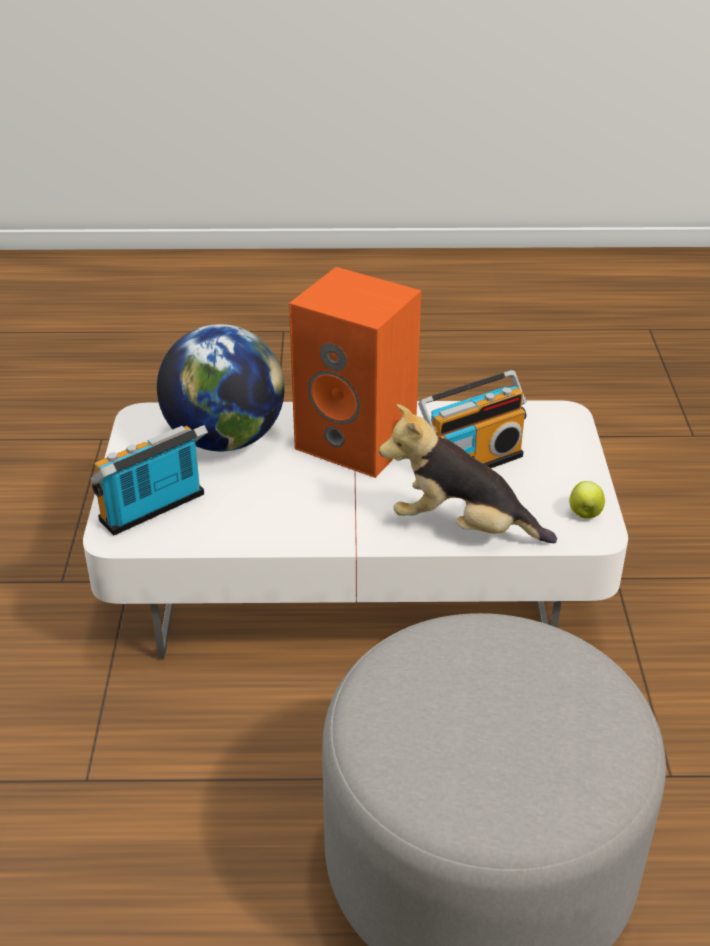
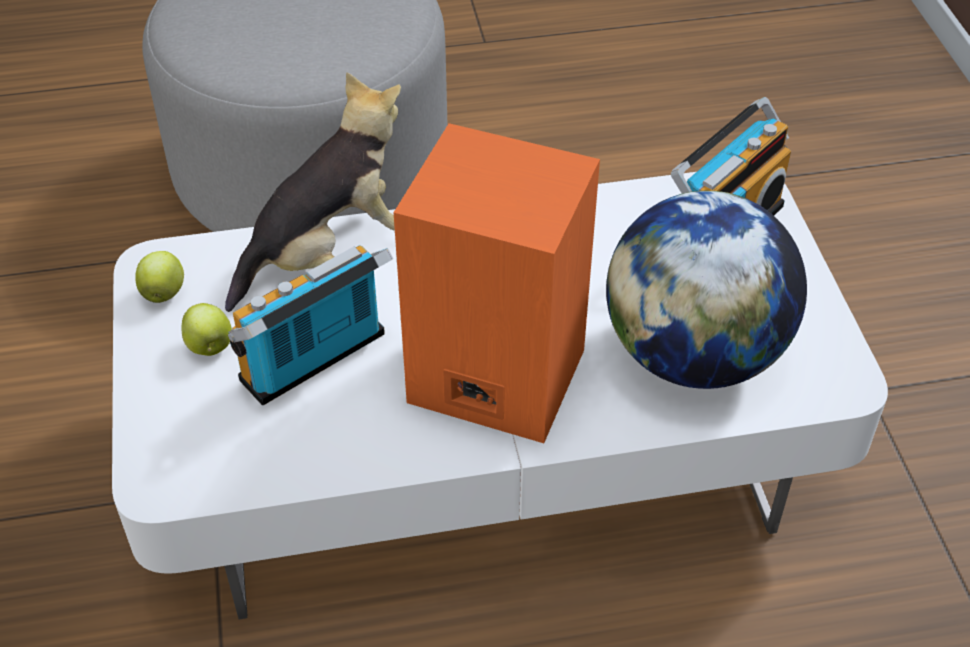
camera: 170 degrees right, 10 degrees up
plush toy [379,404,557,543] -> plush toy turned 45 degrees counterclockwise [225,72,401,312]
none -> apple [182,303,232,356]

